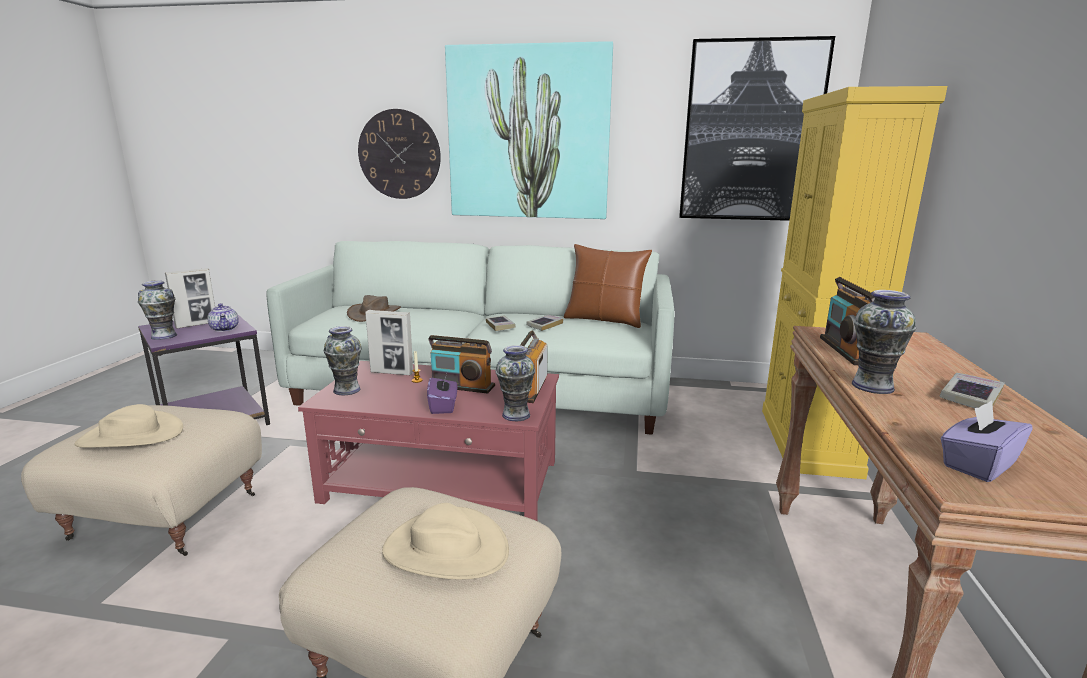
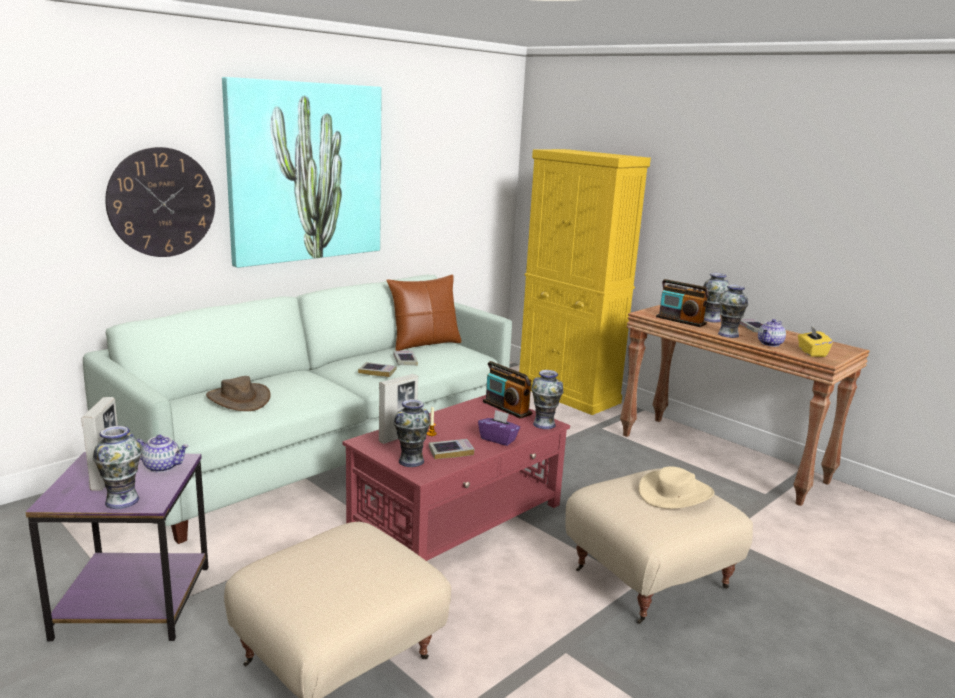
camera: 55 degrees left, 0 degrees up
beige hat [74,404,183,448] -> none
radio [428,335,495,394] -> none
picture [679,36,835,221] -> none
purple tissue box [941,400,1032,482] -> yellow tissue box [798,326,833,357]
none -> book [429,439,474,459]
none -> vase [703,273,729,323]
none -> teapot [758,319,786,347]

